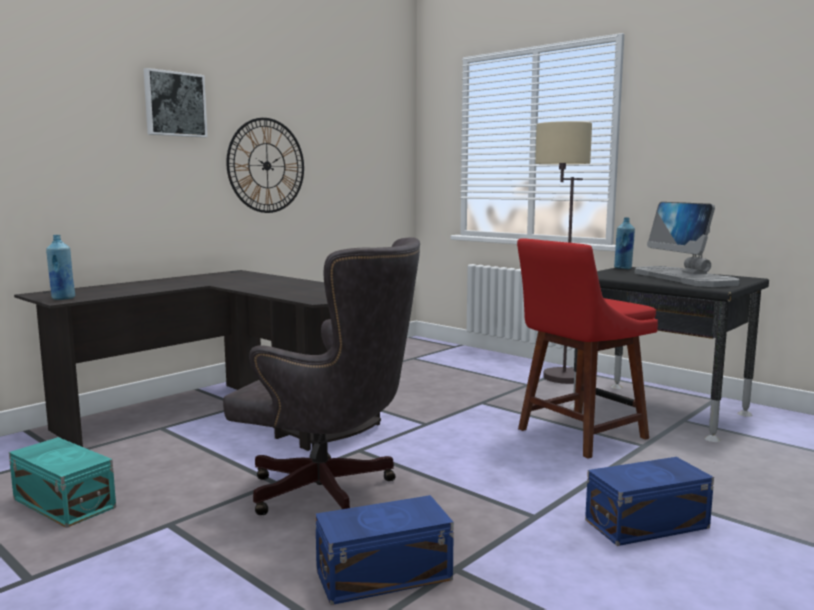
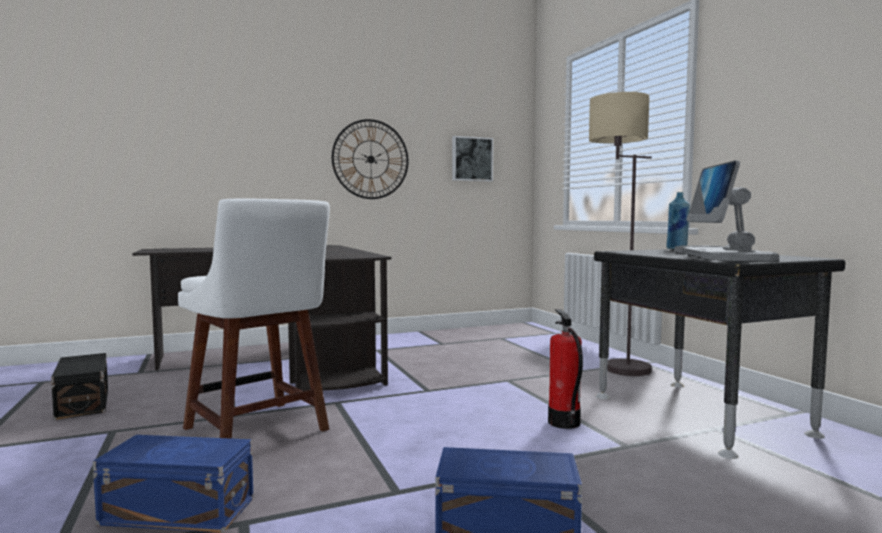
camera: 25 degrees right, 5 degrees down
turquoise storage box [9,437,116,528] -> black storage box [51,353,108,420]
blue bottle [46,235,75,300] -> none
picture [143,68,208,138] -> picture moved to [452,136,493,181]
grey office chair [223,237,420,515] -> white stool [178,199,330,439]
red stool [517,238,658,459] -> fire extinguisher [548,309,583,429]

